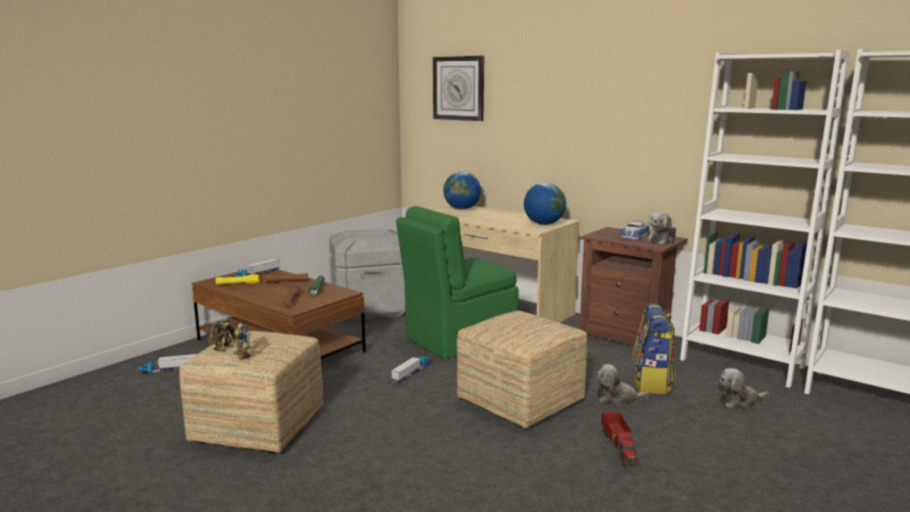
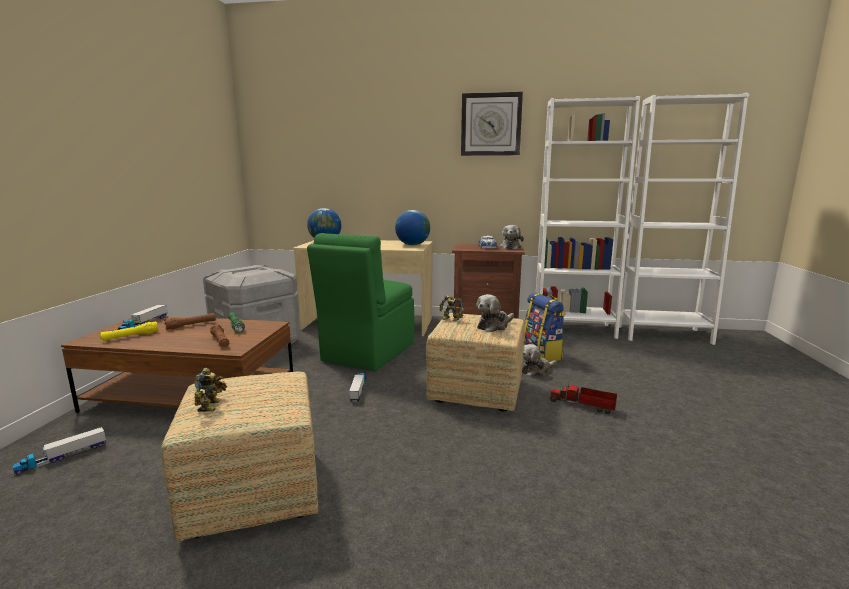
camera: 30 degrees left, 0 degrees up
toy robot [233,323,251,359] -> toy robot moved to [439,295,465,321]
wall clock [433,56,484,121] -> wall clock moved to [461,92,523,156]
toy truck [601,412,639,466] -> toy truck turned 150 degrees clockwise [550,382,617,414]
plush toy [719,368,769,409] -> plush toy moved to [476,294,514,332]

